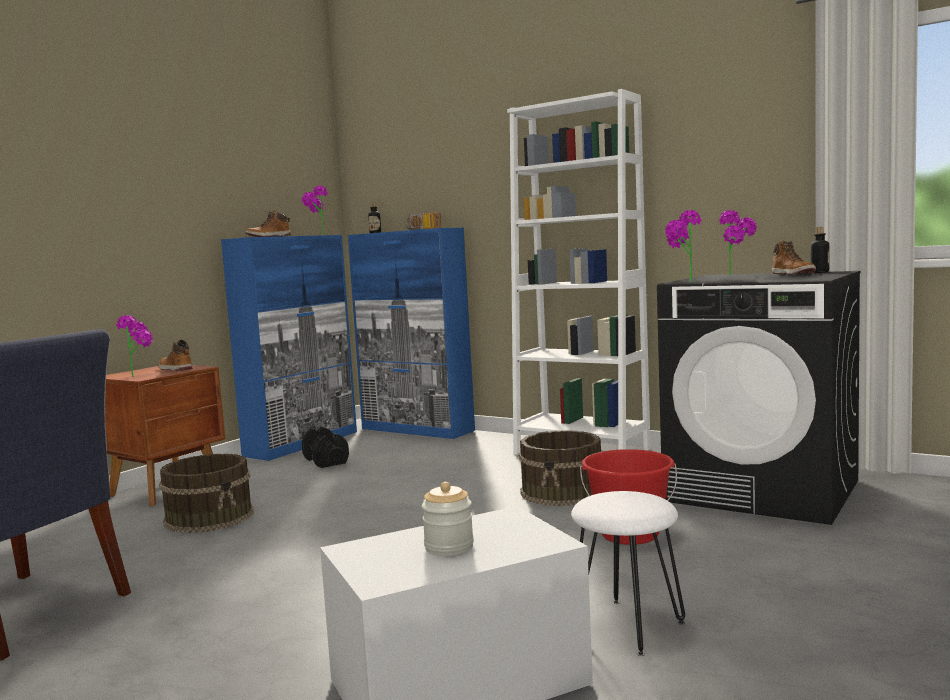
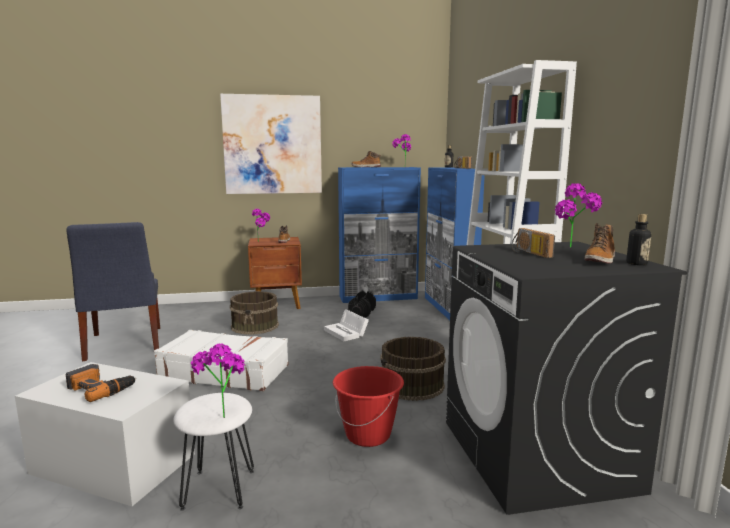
camera: 45 degrees right, 5 degrees up
jar [422,482,474,556] -> power drill [66,364,136,402]
potted plant [665,210,701,281] -> potted plant moved to [191,343,245,418]
none -> white suitcase [154,330,288,391]
none -> picture [220,94,322,194]
none -> white storage box [324,309,369,341]
none -> radio [512,228,555,258]

